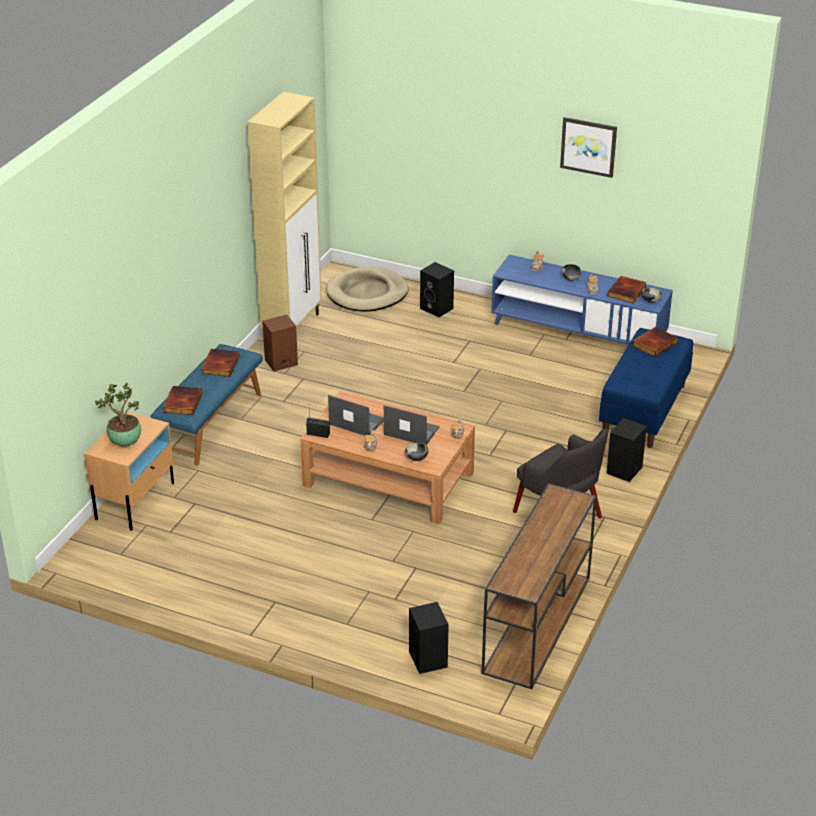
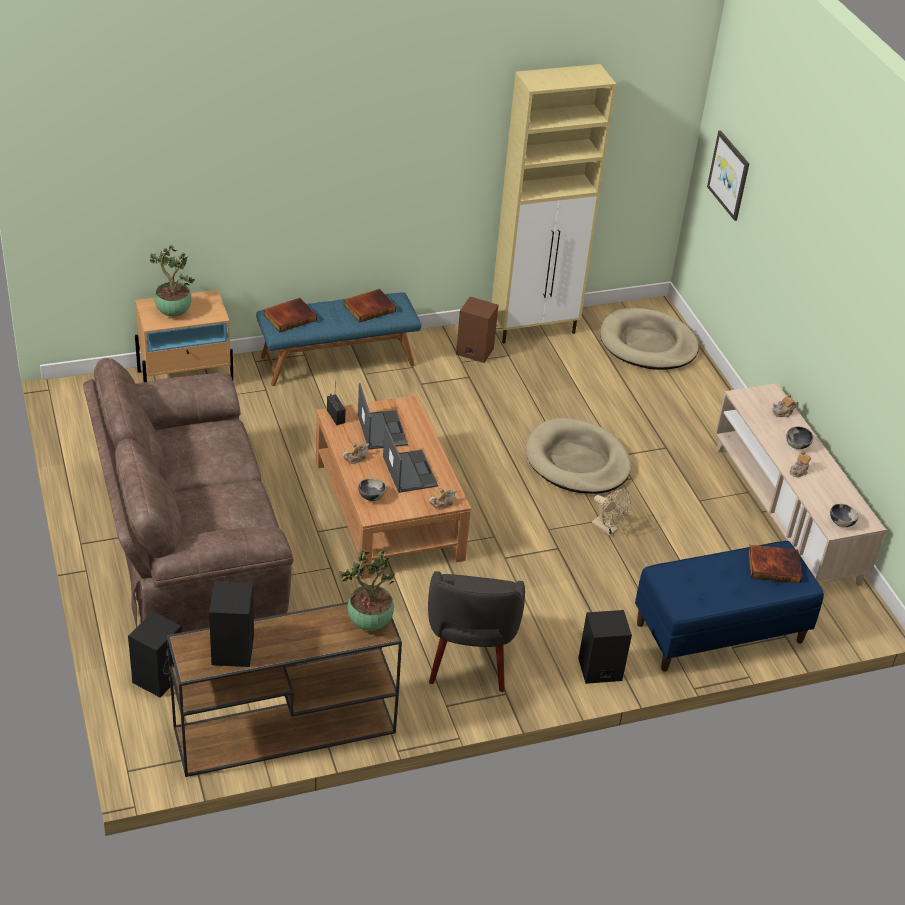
camera: 45 degrees right, 5 degrees up
black speaker [420,262,454,317] -> black speaker moved to [209,581,254,667]
blue tv stand [491,255,673,345] -> beige tv stand [715,383,886,586]
picture [560,117,617,178] -> picture moved to [707,130,749,221]
book [608,276,647,303] -> none
none -> brown sofa [83,358,293,632]
none -> potted plant [339,549,395,631]
none -> beige dog bed [525,418,632,494]
none -> beige fan [592,489,631,536]

